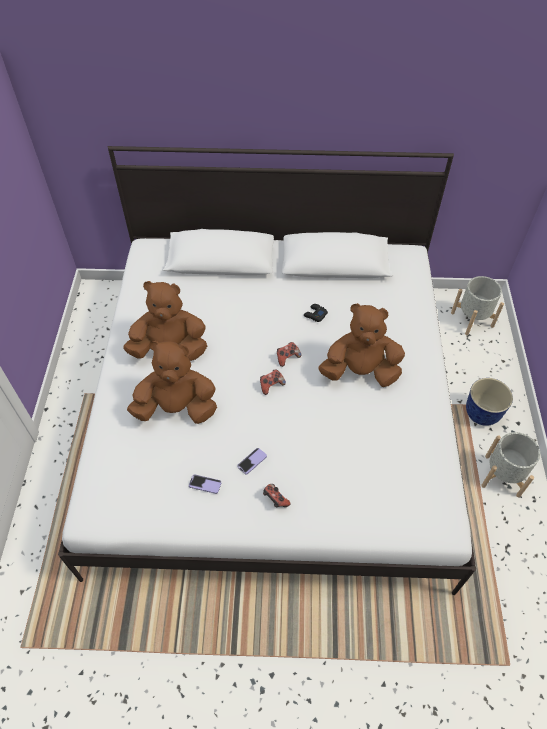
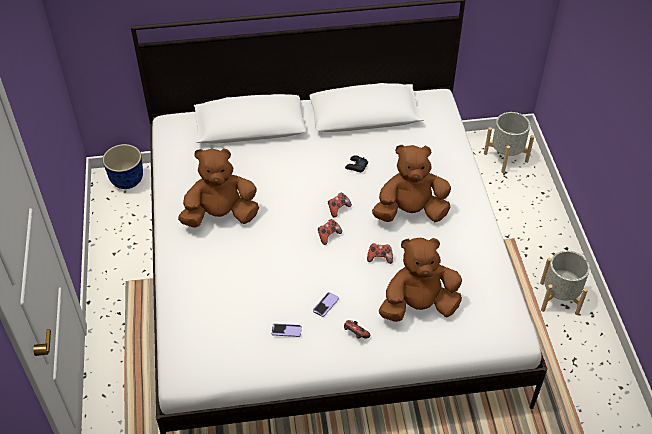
camera: 10 degrees left, 5 degrees down
brown plush toy [127,341,217,424] -> brown plush toy moved to [379,238,462,322]
planter [466,378,513,426] -> planter moved to [103,144,143,189]
none -> game controller [367,244,393,264]

